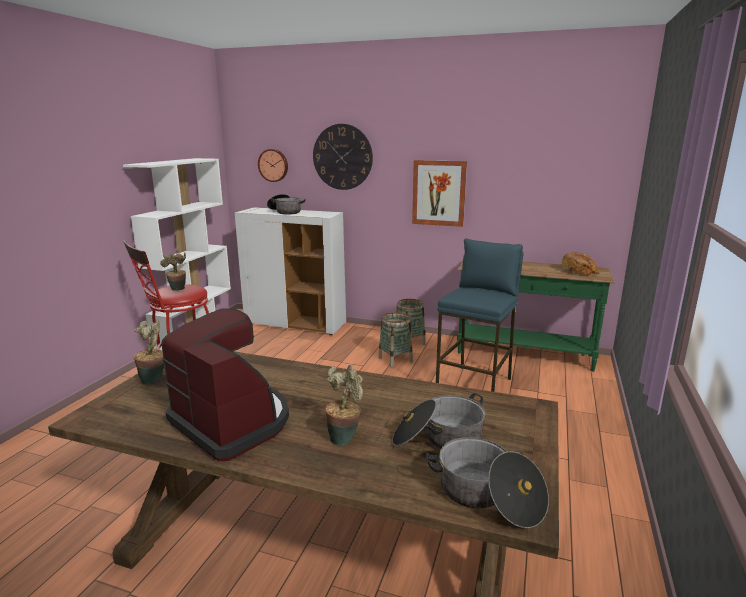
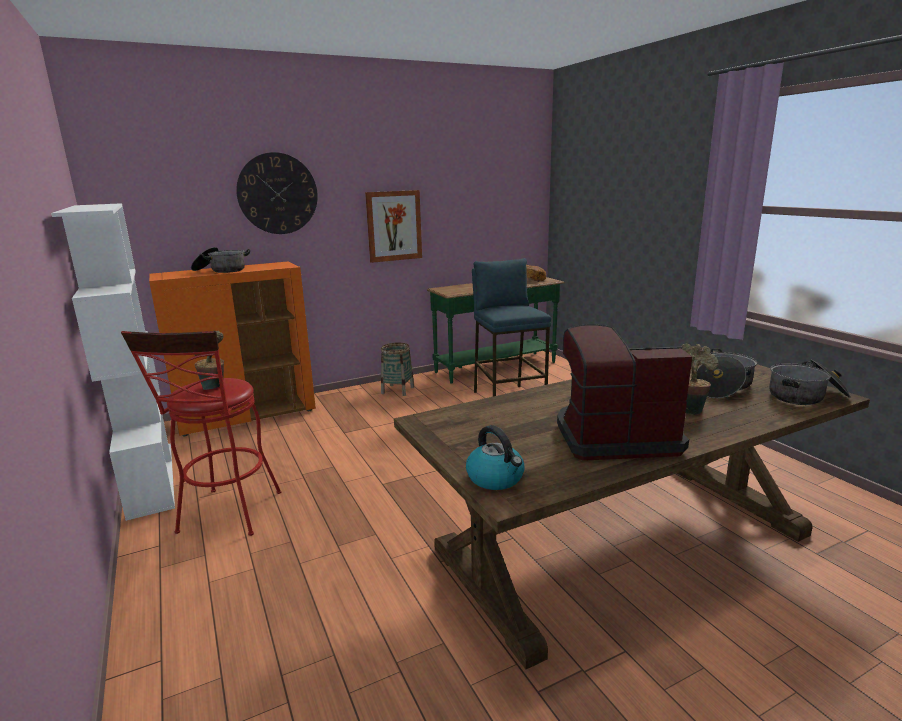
camera: 45 degrees left, 0 degrees up
potted plant [134,320,164,384] -> none
white cabinet [235,207,346,335] -> orange cabinet [149,261,316,436]
wall clock [258,149,288,182] -> none
basket [378,312,413,367] -> none
none -> kettle [466,425,525,490]

